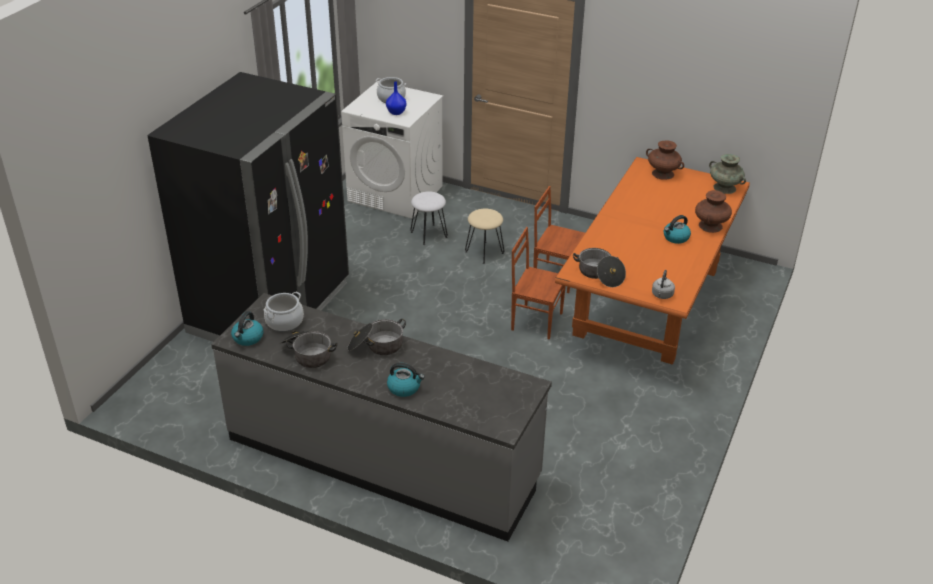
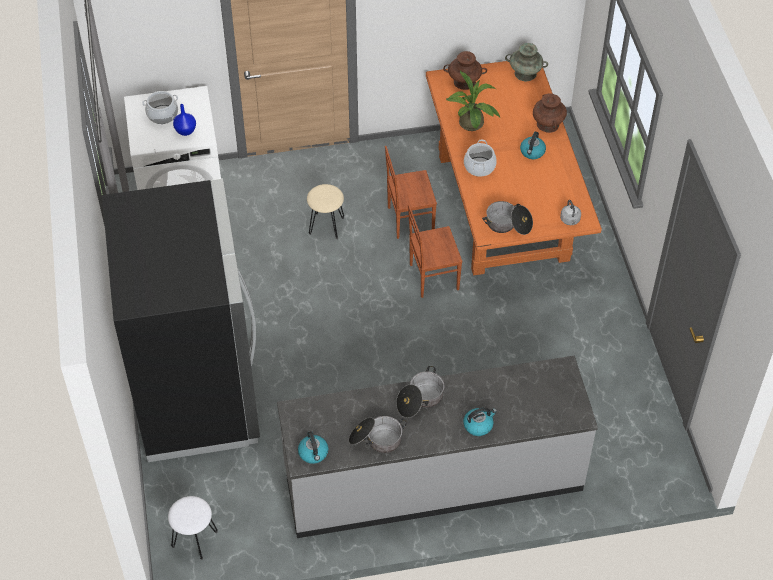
camera: 35 degrees left, 15 degrees up
cooking pot [263,292,304,332] -> cooking pot moved to [464,140,497,177]
white stool [410,192,448,245] -> white stool moved to [168,496,218,559]
none -> potted plant [446,71,500,131]

